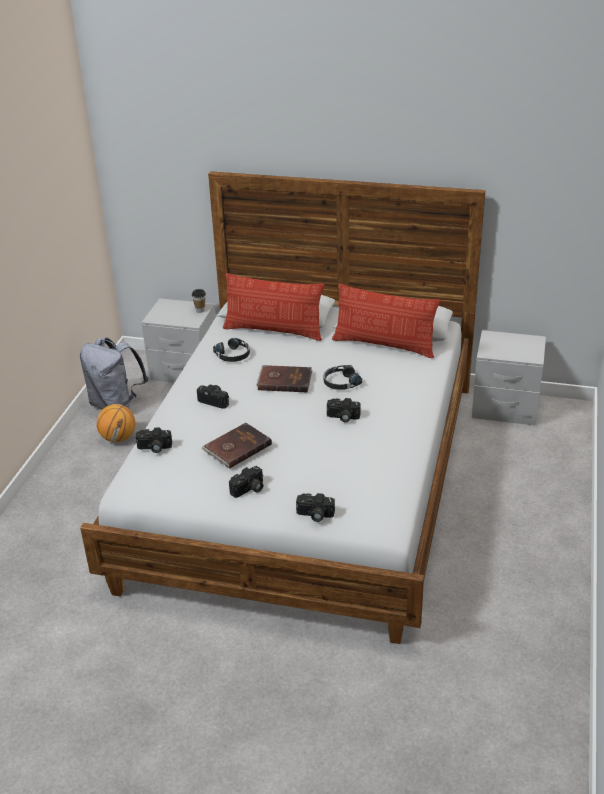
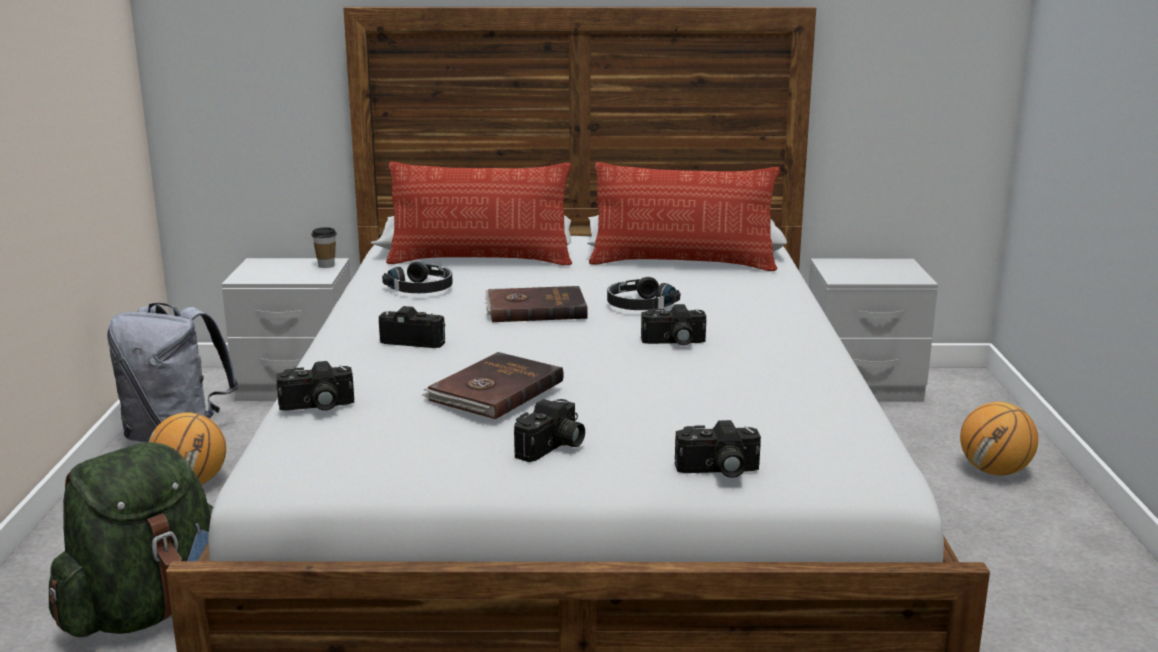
camera: 15 degrees left, 15 degrees down
none -> green backpack [49,442,213,637]
none -> basketball [960,402,1038,475]

